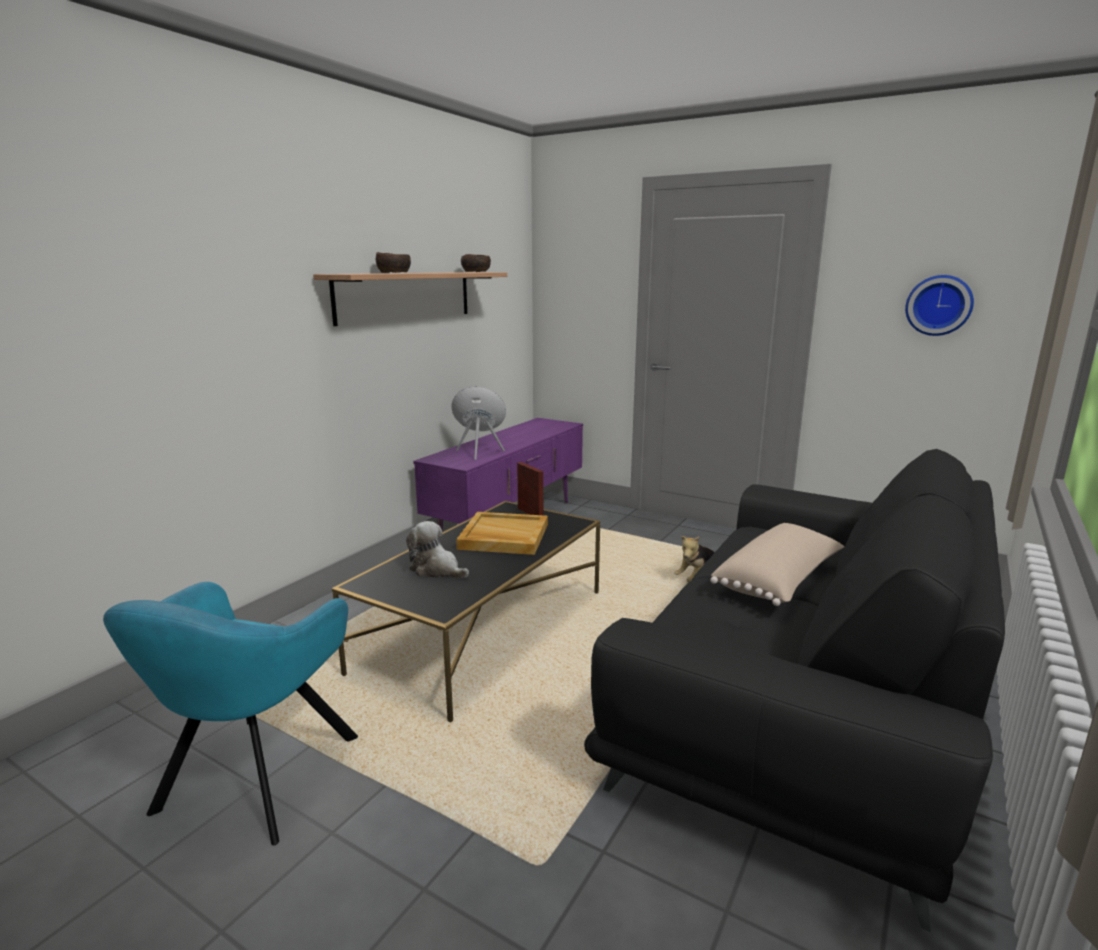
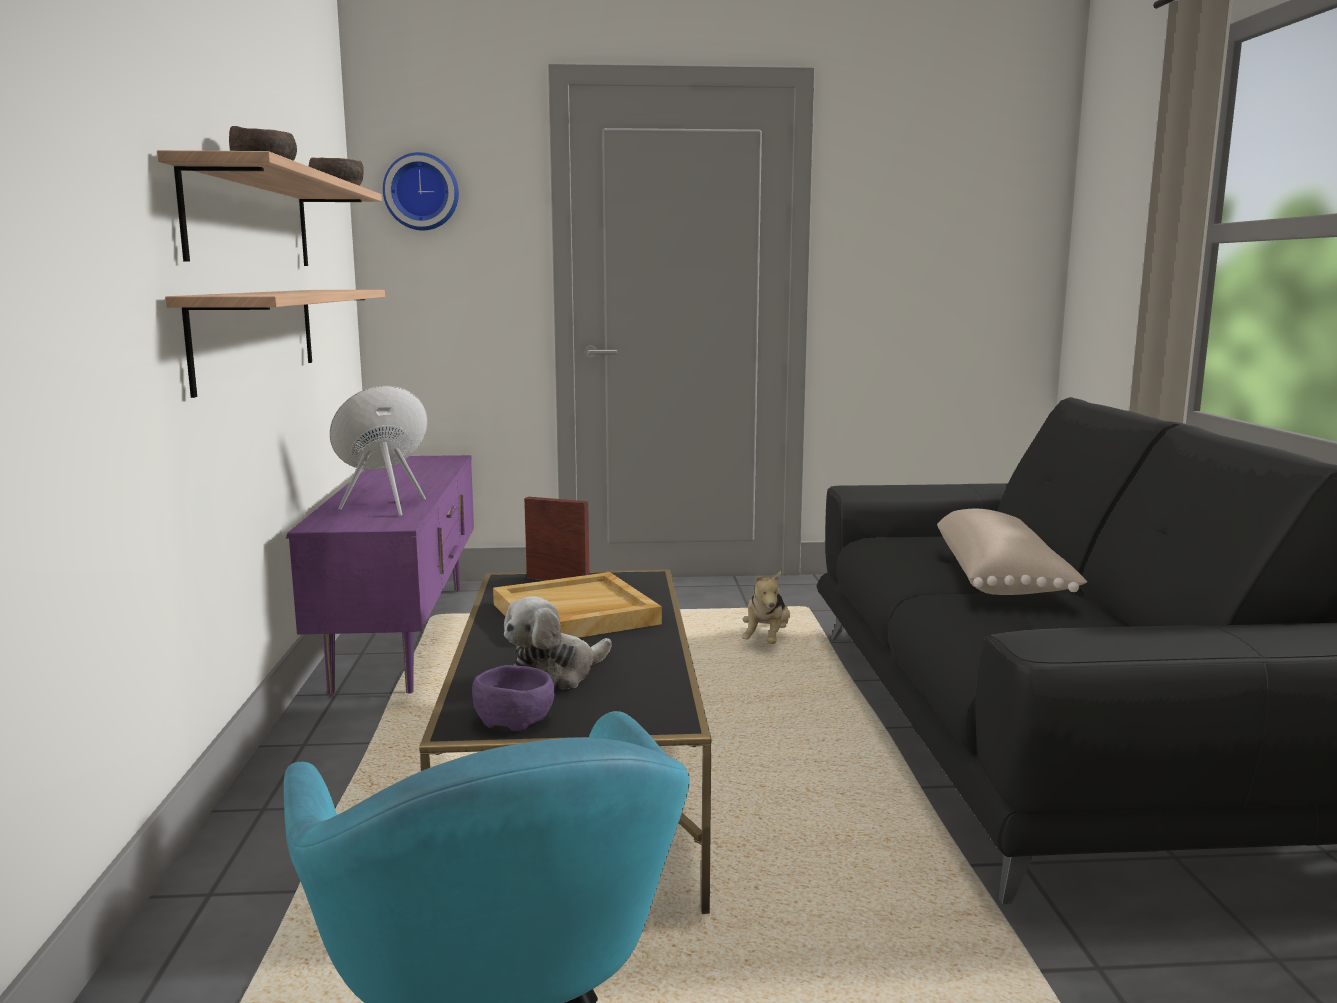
camera: 35 degrees left, 5 degrees down
plush toy [406,521,469,579] -> plush toy turned 45 degrees counterclockwise [504,596,612,690]
wall clock [905,275,974,336] -> wall clock moved to [383,152,459,230]
none -> shelf [165,290,385,398]
none -> purple bowl [472,665,555,731]

